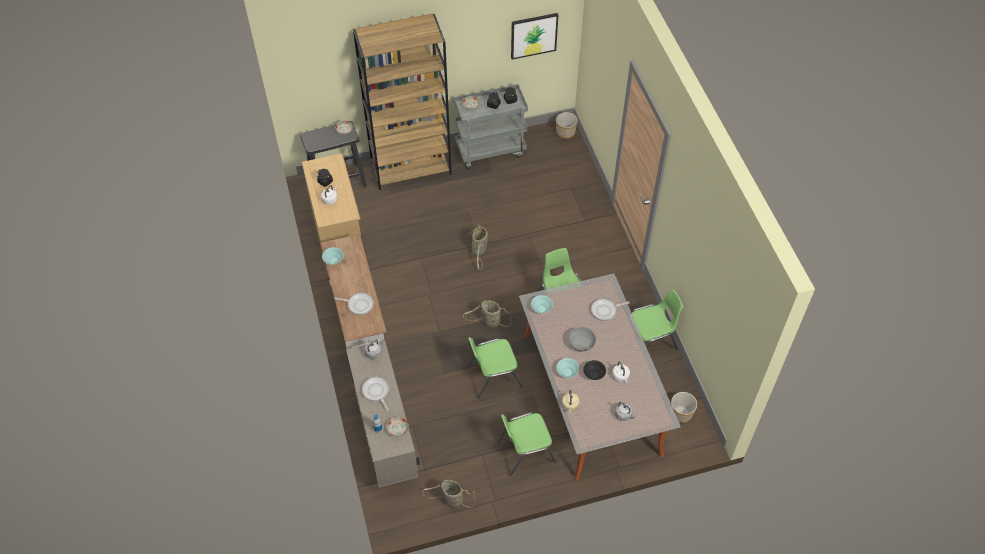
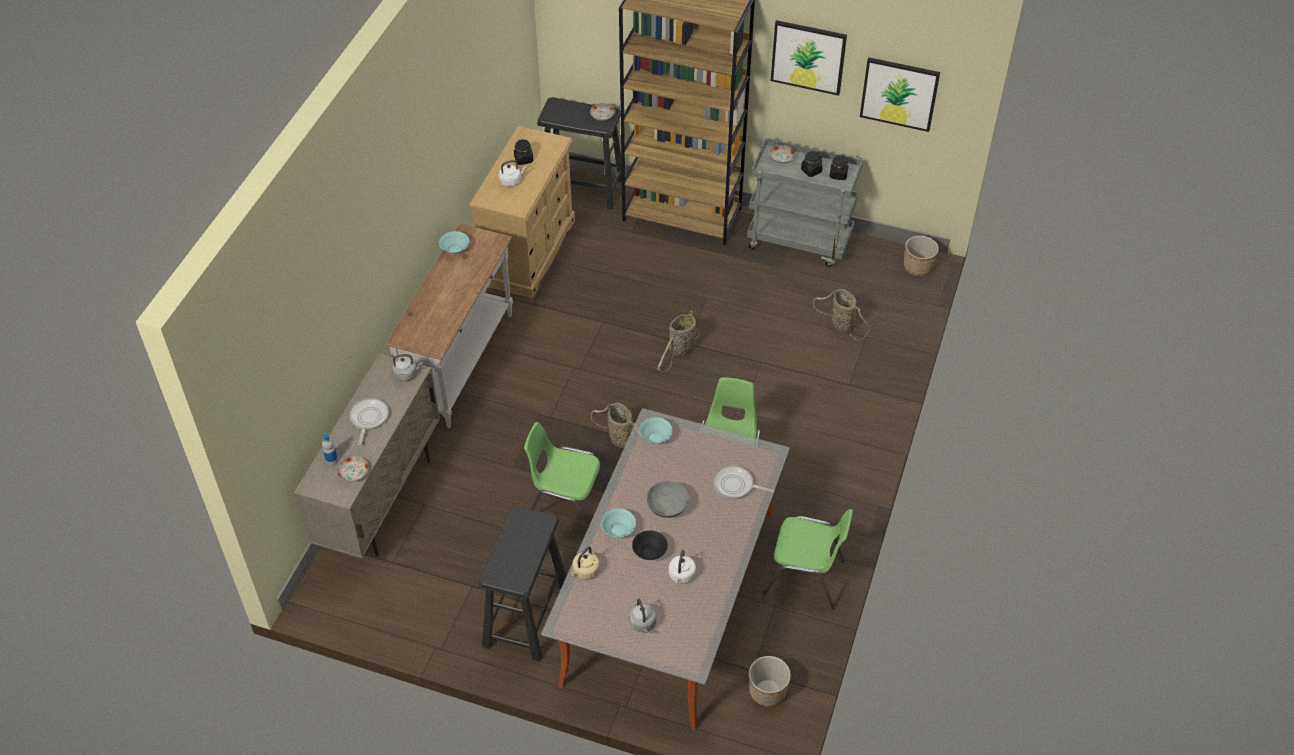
camera: 35 degrees right, 5 degrees down
frying pan [334,293,374,315] -> none
basket [422,480,475,508] -> basket moved to [813,289,871,341]
green chair [497,412,557,476] -> black stool [478,506,566,662]
none -> picture [771,20,847,96]

